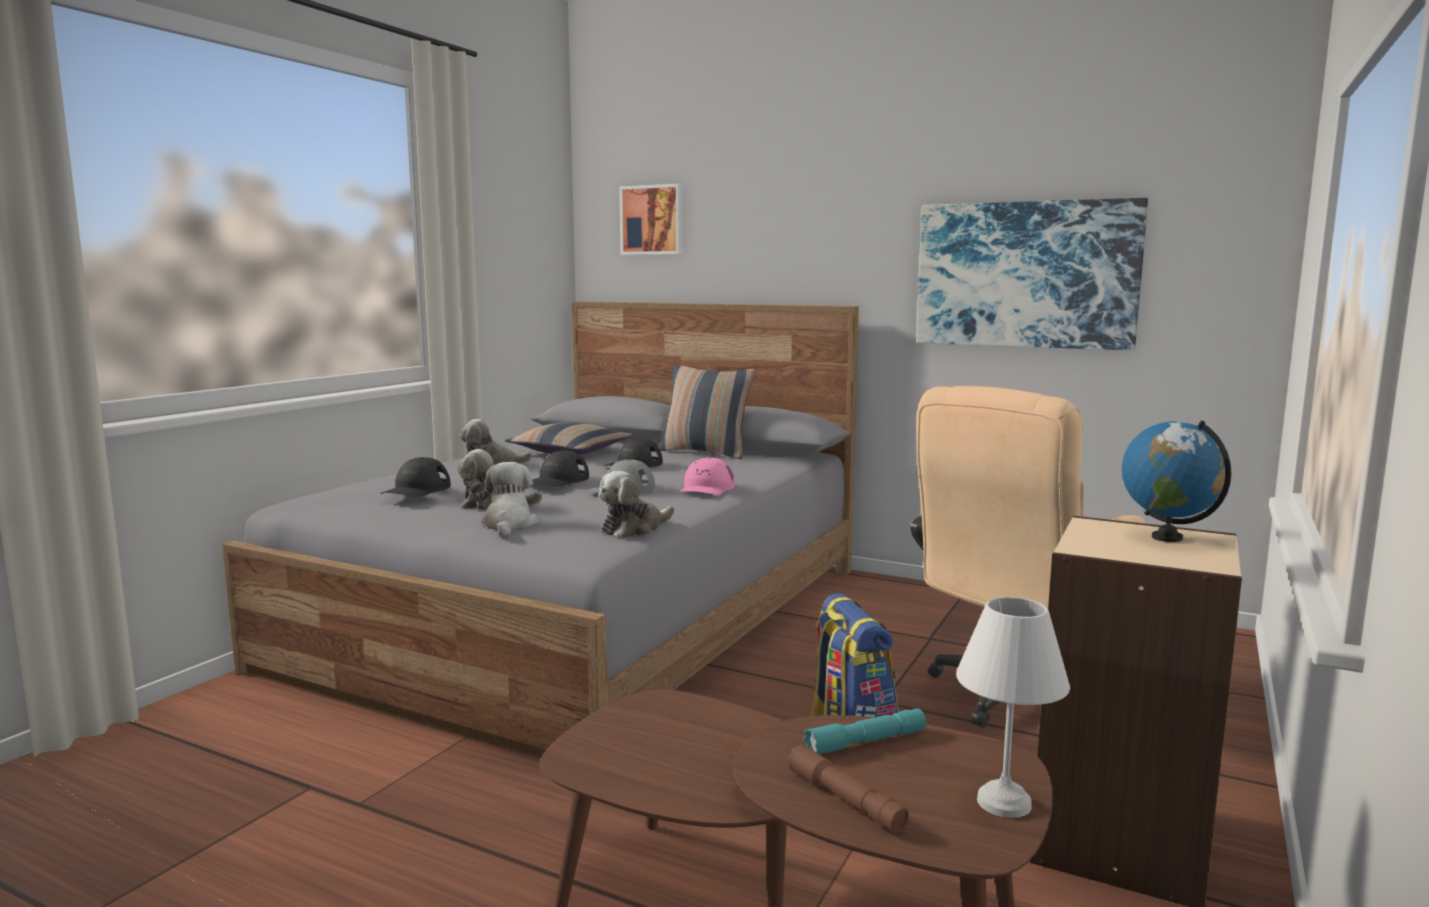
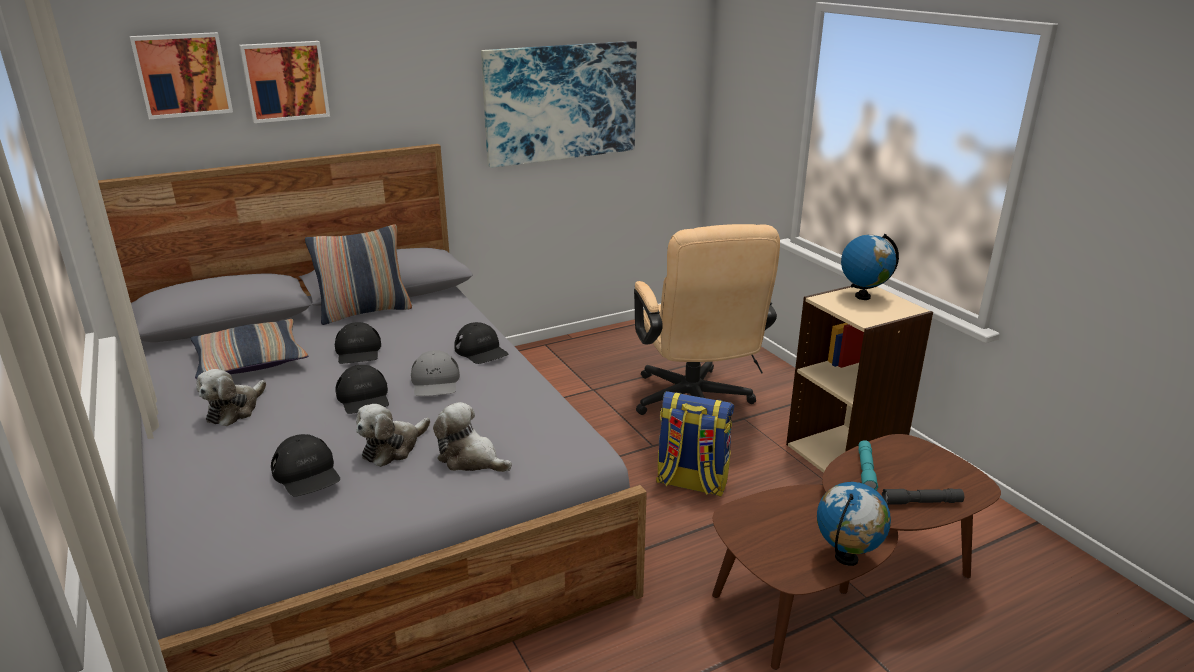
camera: 55 degrees left, 15 degrees up
plush toy [599,471,674,538] -> none
pink cap [679,457,735,495] -> black cap [454,322,508,364]
brown flashlight [788,744,909,833] -> grey flashlight [882,488,964,505]
white table lamp [956,597,1070,818] -> none
none -> picture [239,41,330,123]
none -> globe [817,482,891,566]

